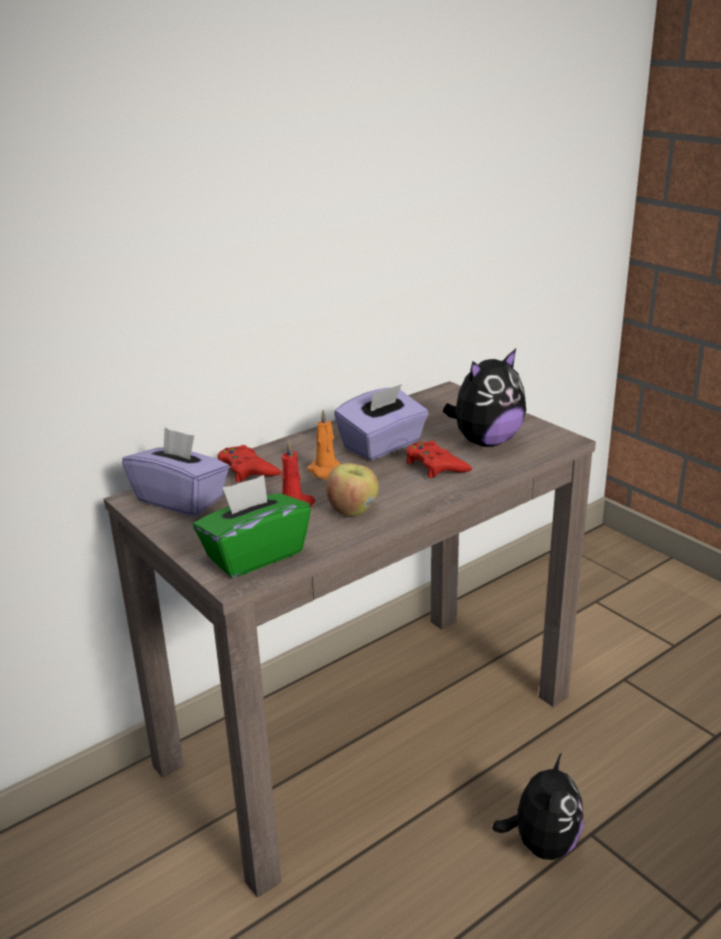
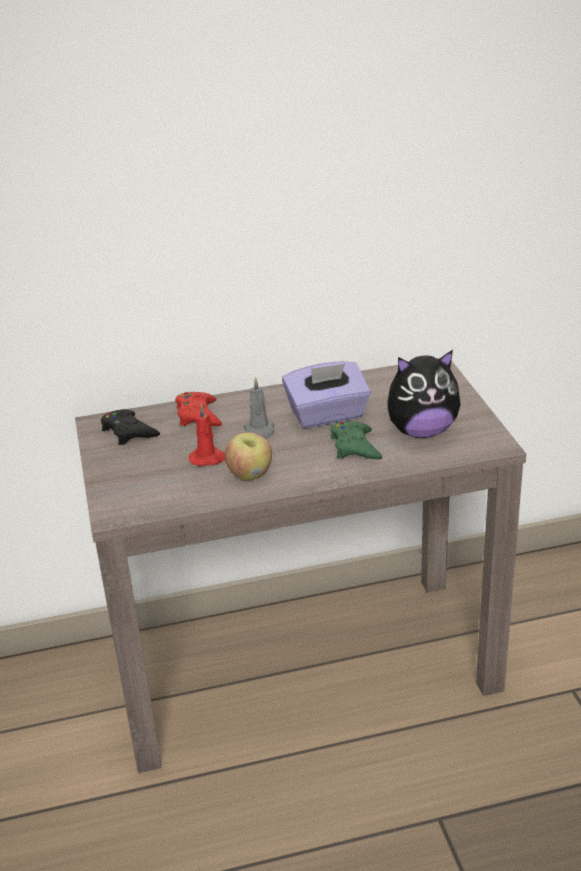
camera: 25 degrees right, 5 degrees up
purple tissue box [122,428,230,516] -> black game controller [101,409,160,445]
green tissue box [193,475,311,578] -> none
orange candle [307,410,340,480] -> grey candle [243,377,275,440]
red game controller [406,441,472,478] -> green game controller [330,421,382,459]
plush toy [492,753,583,860] -> none

